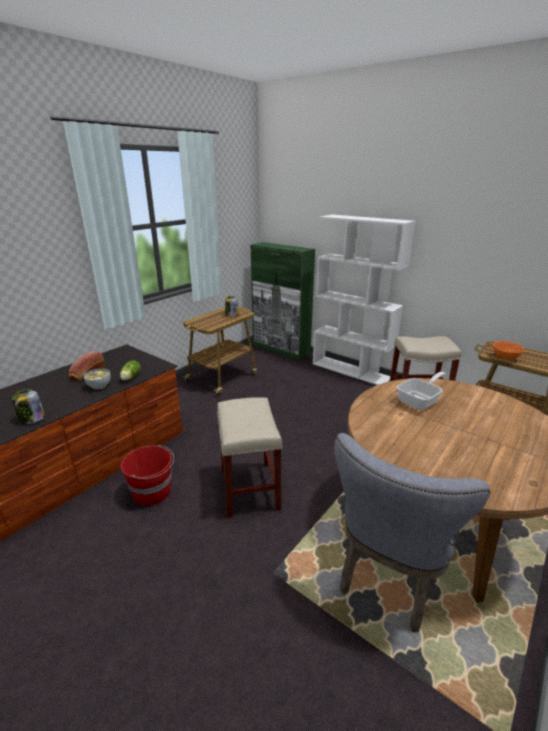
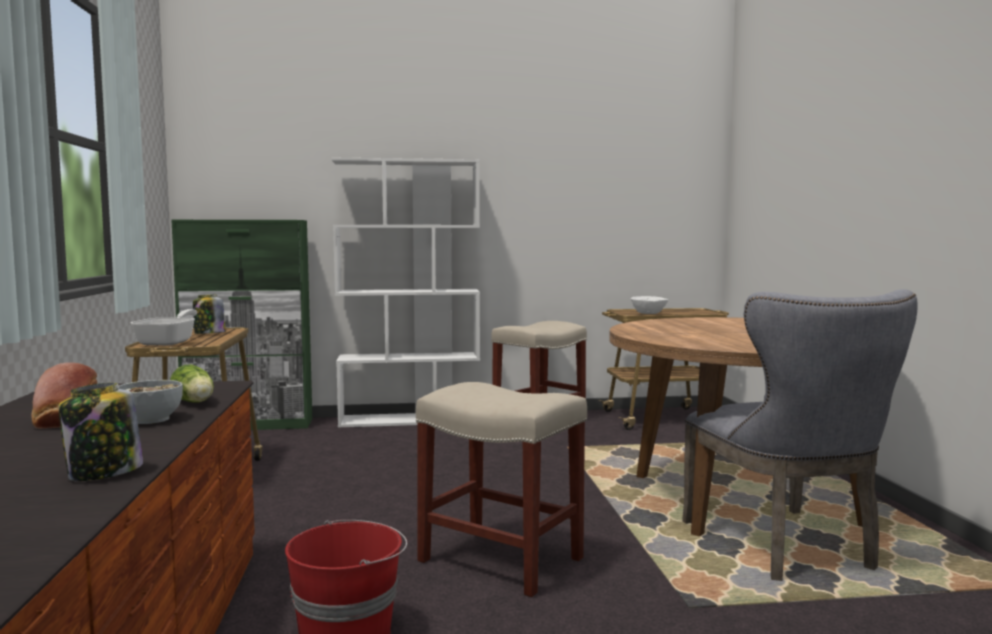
camera: 45 degrees left, 20 degrees down
frying pan [397,372,446,410] -> frying pan moved to [130,309,197,345]
orange bowl [493,341,524,360] -> white bowl [631,296,668,314]

